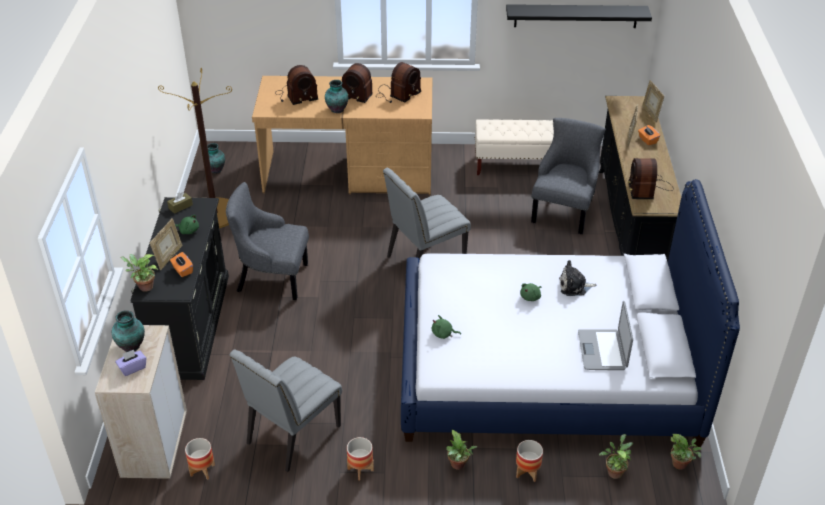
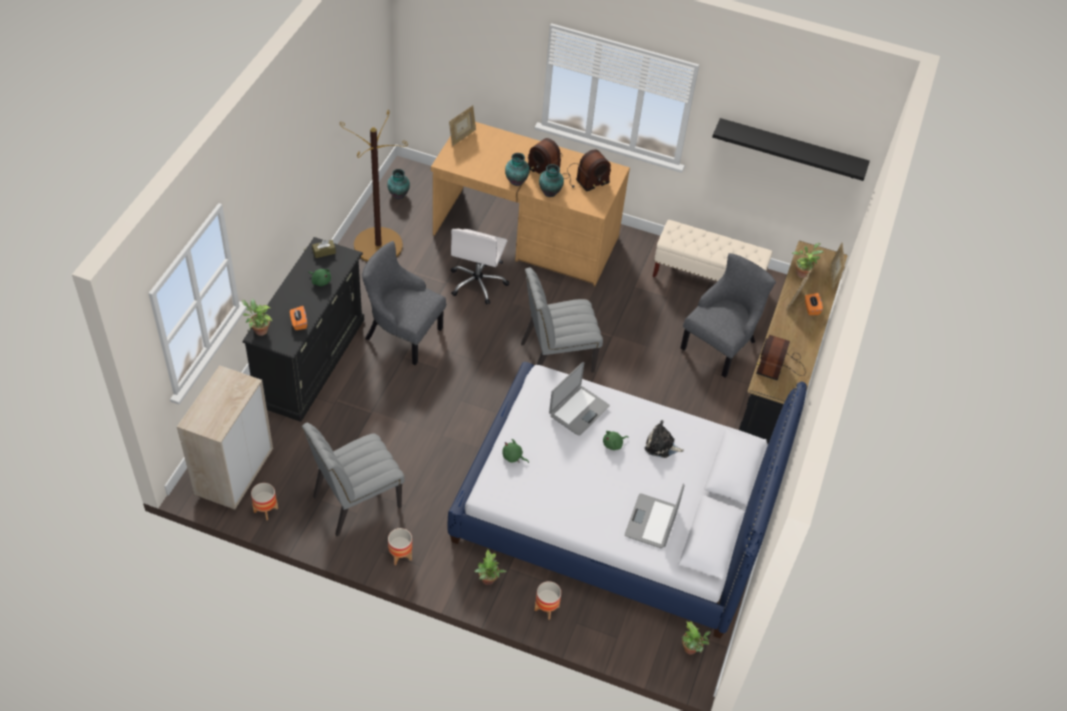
camera: 15 degrees right, 10 degrees up
vase [112,310,145,352] -> vase moved to [539,164,564,197]
purple tissue box [115,350,146,376] -> none
picture frame [150,218,182,270] -> picture frame moved to [449,105,476,146]
radio [275,65,318,105] -> none
potted plant [599,434,633,479] -> potted plant moved to [792,243,823,278]
none -> white office chair [451,229,509,305]
none -> laptop [549,362,610,436]

